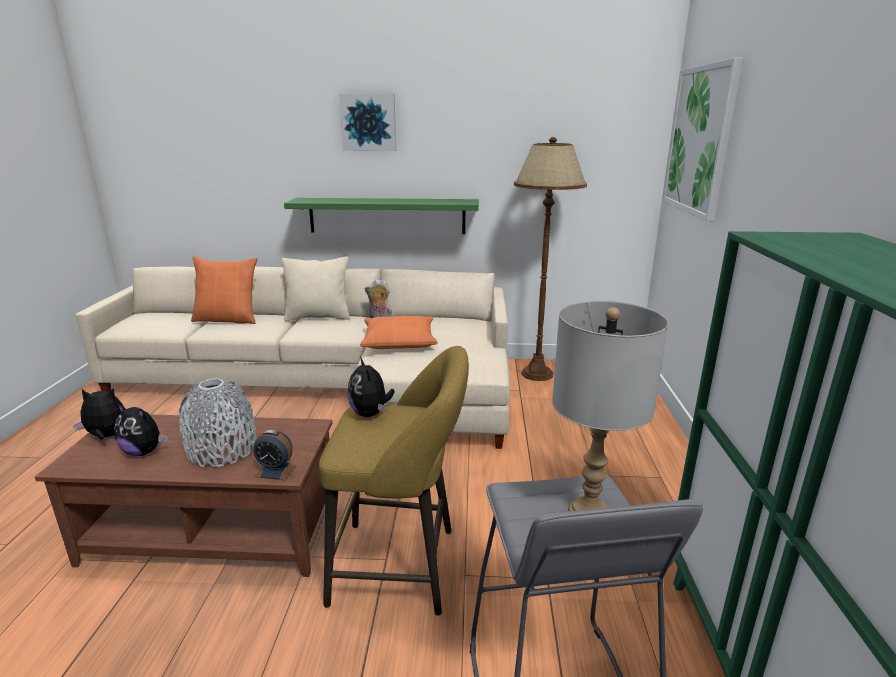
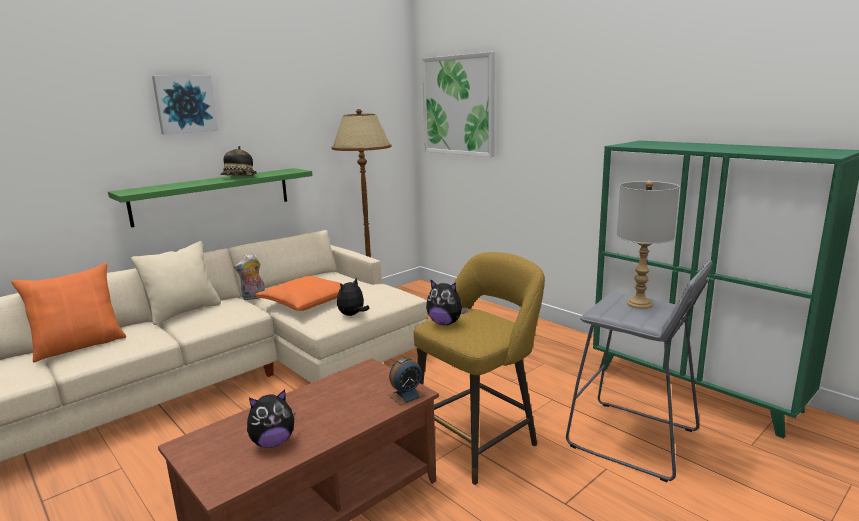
camera: 45 degrees left, 5 degrees down
plush toy [73,388,124,440] -> plush toy moved to [337,278,369,316]
grey vase [179,378,256,467] -> none
none -> hat [220,146,257,176]

